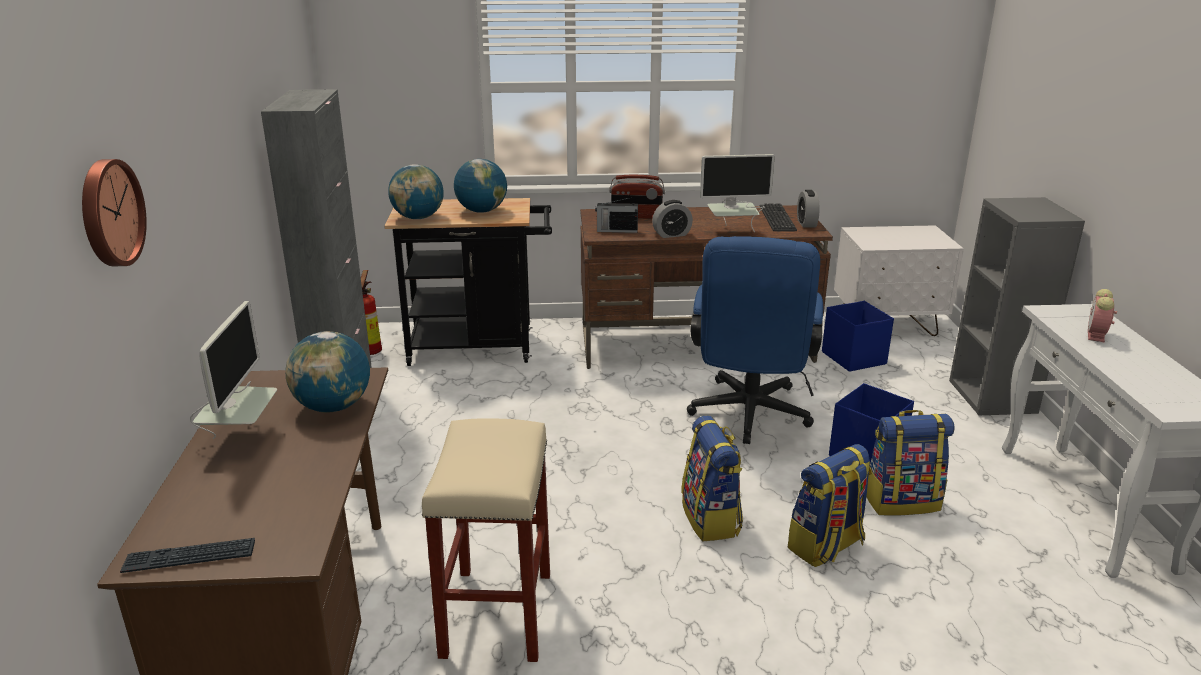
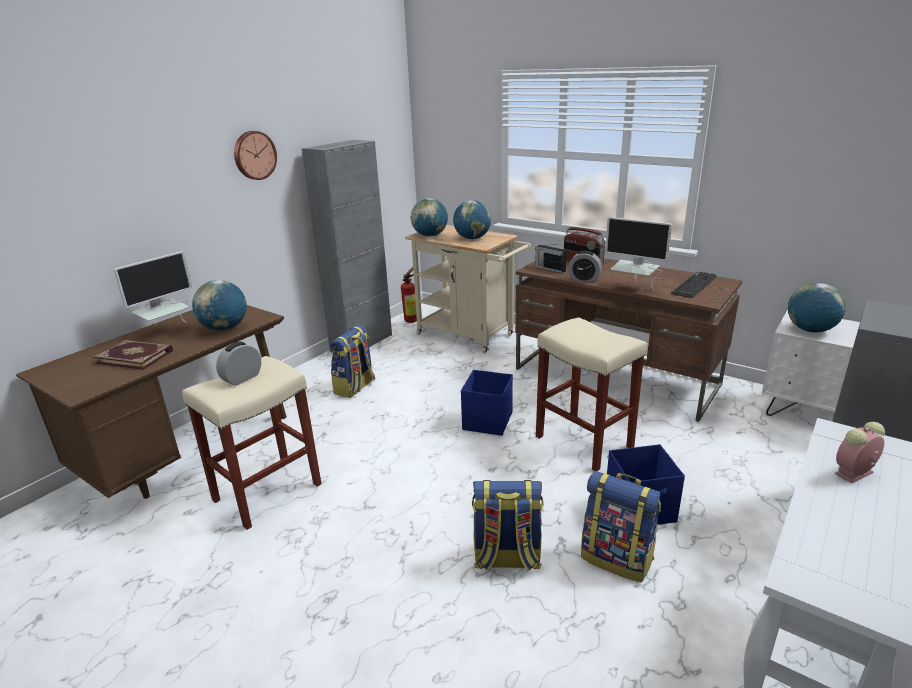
camera: 40 degrees right, 0 degrees up
wall clock [82,159,147,266] -> wall clock moved to [234,131,277,180]
keyboard [120,538,255,573] -> none
black cart [385,198,552,366] -> beige cart [405,225,531,353]
backpack [681,415,743,541] -> backpack moved to [330,325,375,398]
blue office chair [687,236,823,444] -> beige stool [536,318,647,471]
alarm clock [797,190,820,228] -> alarm clock moved to [216,342,261,386]
blue storage box [822,301,894,372] -> blue storage box moved to [461,370,513,436]
none -> book [93,340,173,370]
none -> globe [788,282,846,332]

